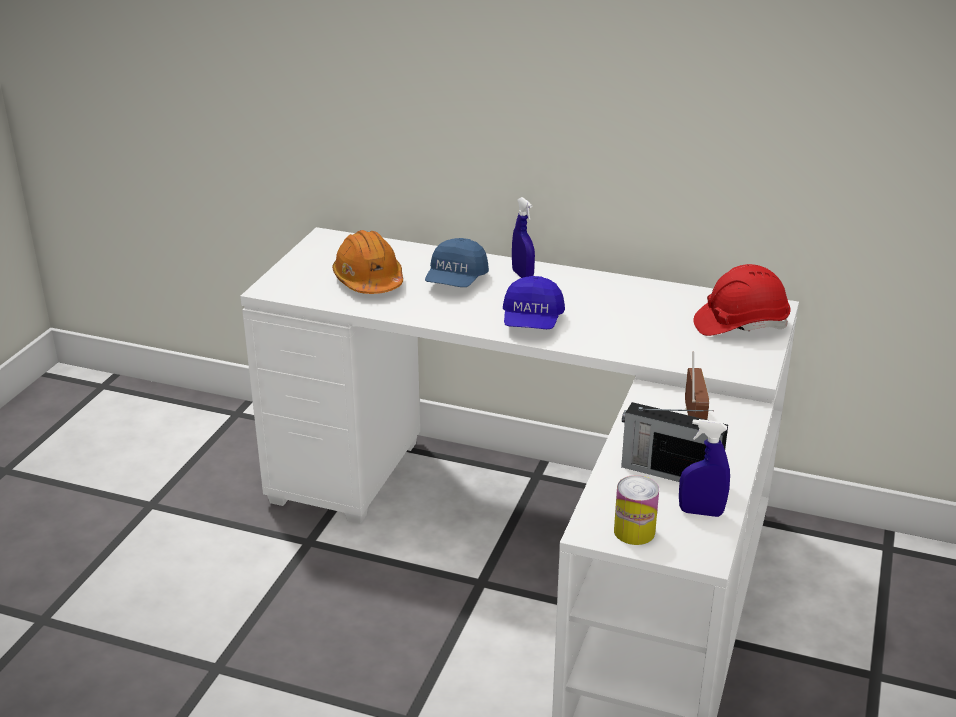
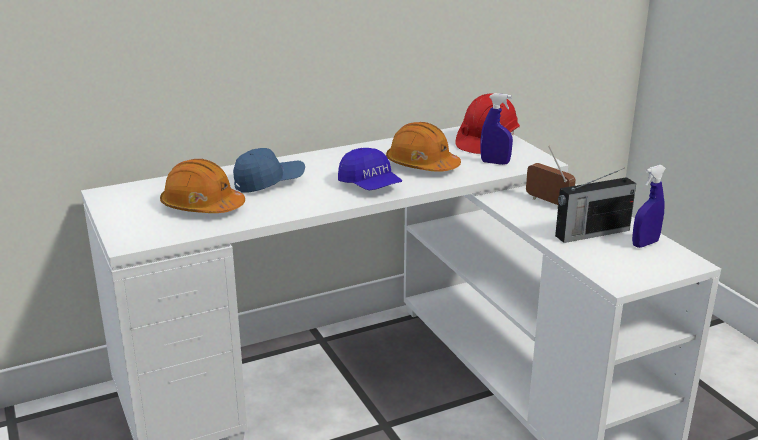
camera: 45 degrees left, 5 degrees down
blue cap [425,238,489,287] -> blue cap turned 90 degrees counterclockwise [233,148,305,193]
blue spray bottle [512,197,535,278] -> blue spray bottle moved to [480,93,513,165]
can [614,475,659,545] -> none
none -> orange hard hat [386,122,461,171]

